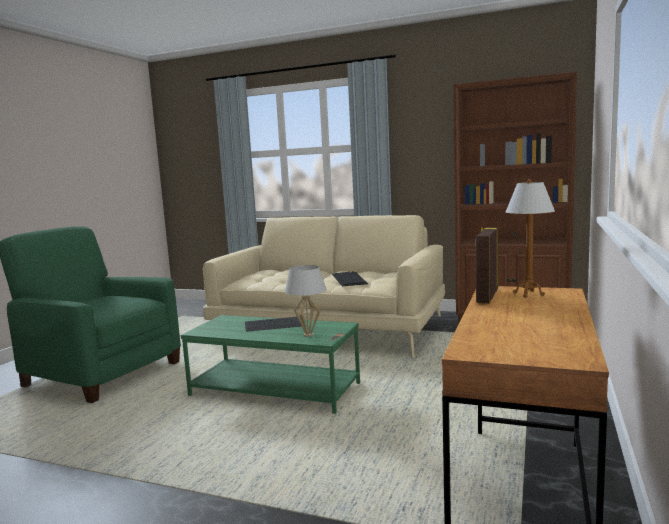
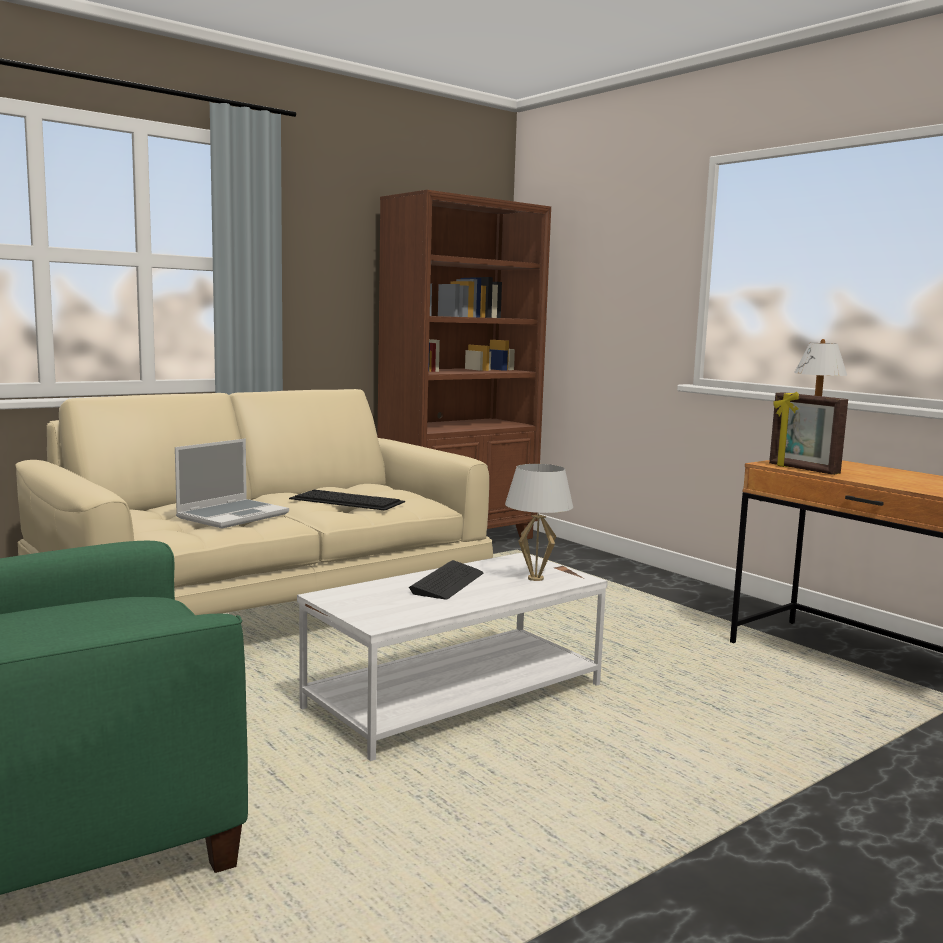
camera: 60 degrees left, 0 degrees up
green coffee table [181,315,360,414] -> white coffee table [297,553,608,761]
none -> laptop [175,439,289,528]

